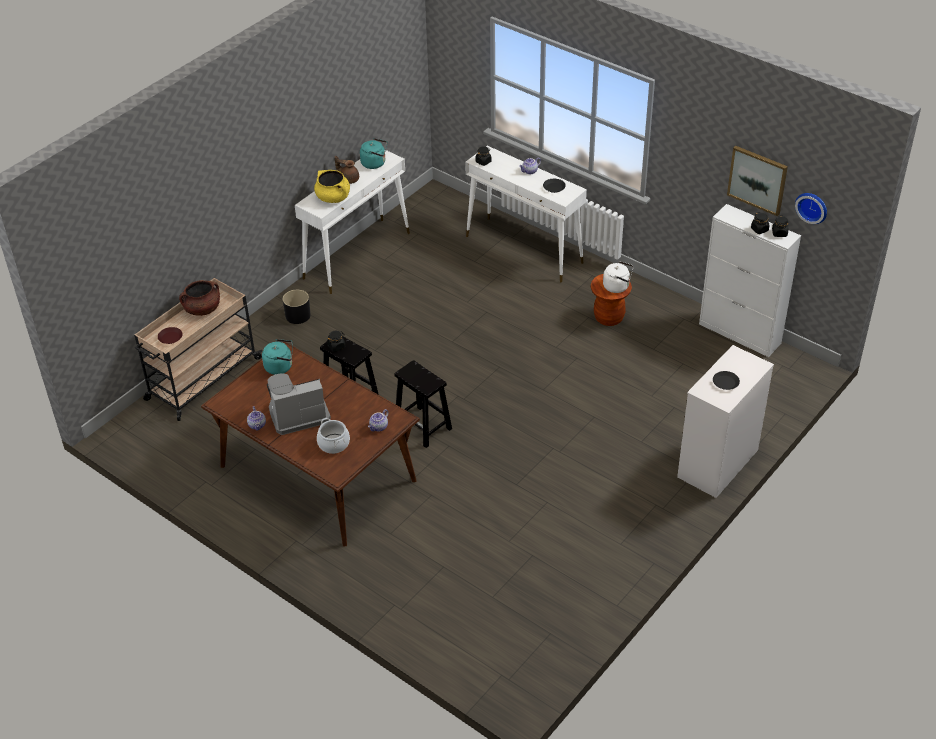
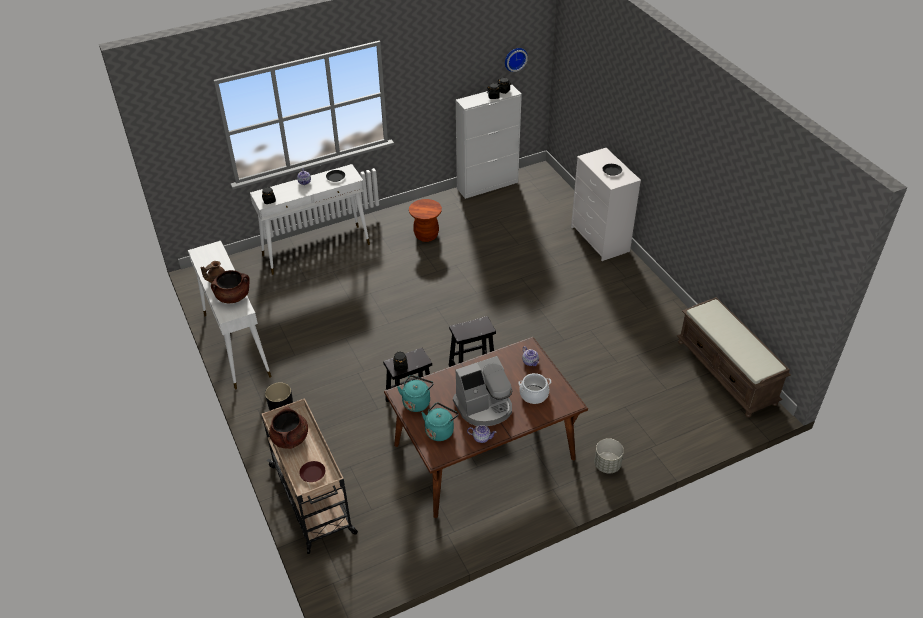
camera: 65 degrees left, 0 degrees up
coffee machine [267,373,331,435] -> coffee machine turned 120 degrees counterclockwise [453,356,513,426]
yellow cooking pot [314,170,350,203] -> brown cooking pot [211,270,250,303]
turquoise kettle [360,138,388,169] -> turquoise kettle moved to [422,402,459,441]
white kettle [603,261,634,293] -> none
picture [727,146,788,216] -> none
none -> grey planter [594,438,624,474]
none -> brown bench [677,297,791,418]

